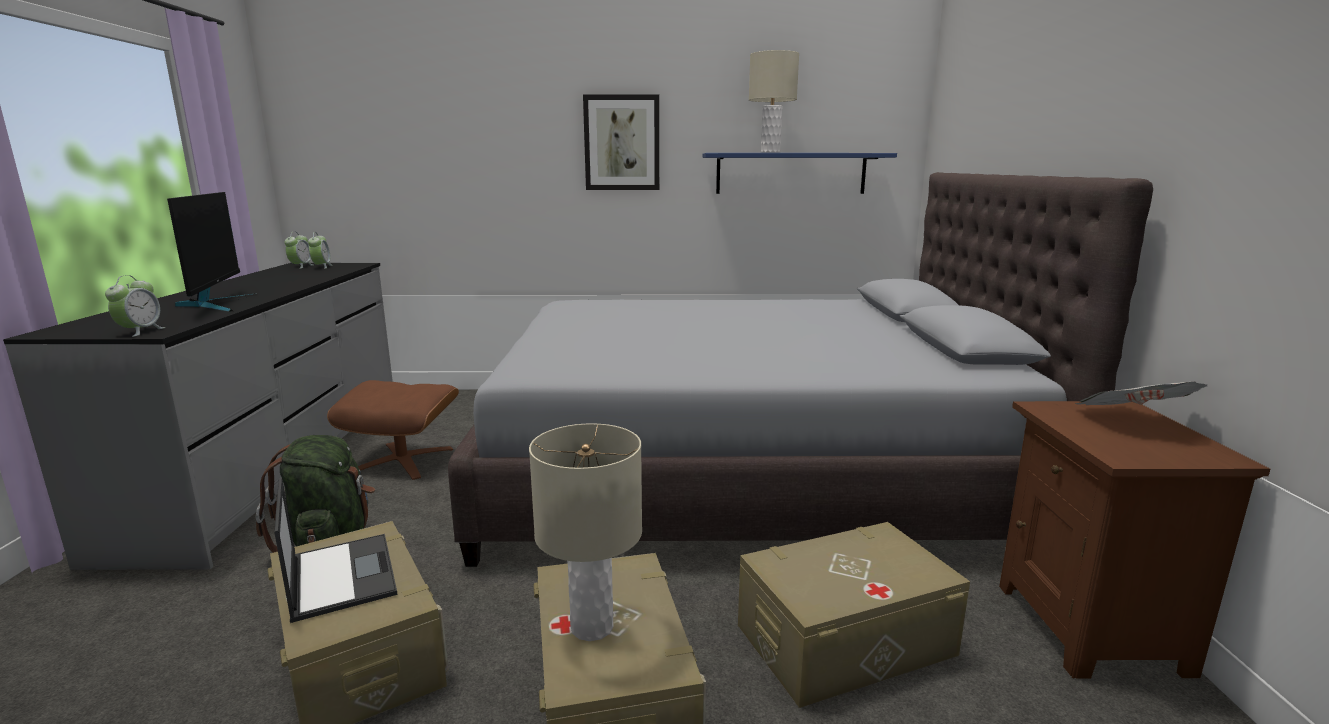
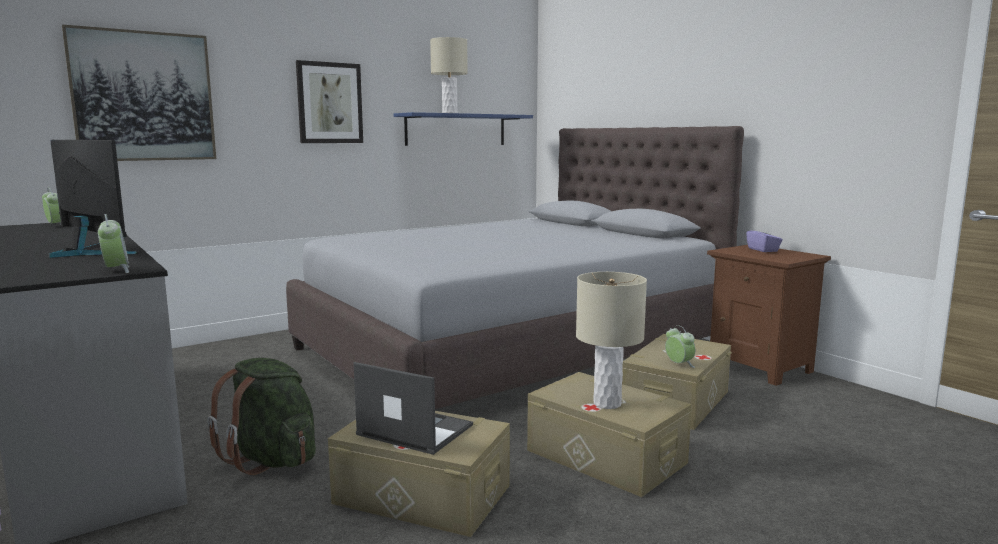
camera: 35 degrees left, 5 degrees down
alarm clock [285,232,313,268] -> alarm clock moved to [665,325,695,368]
brown ottoman [327,380,459,480] -> none
newspaper [1075,382,1208,405] -> purple tissue box [746,224,783,252]
none -> picture [62,25,216,161]

